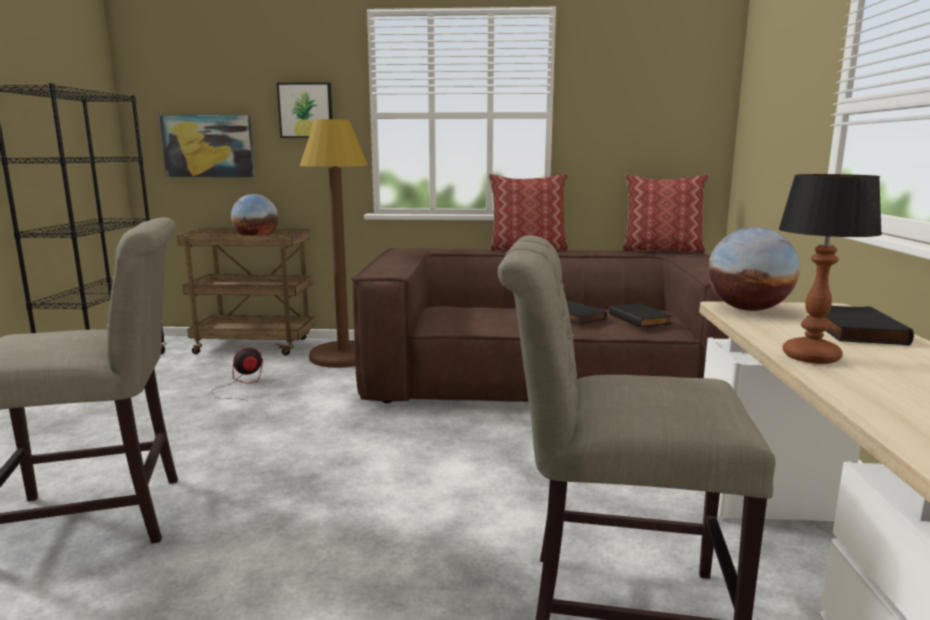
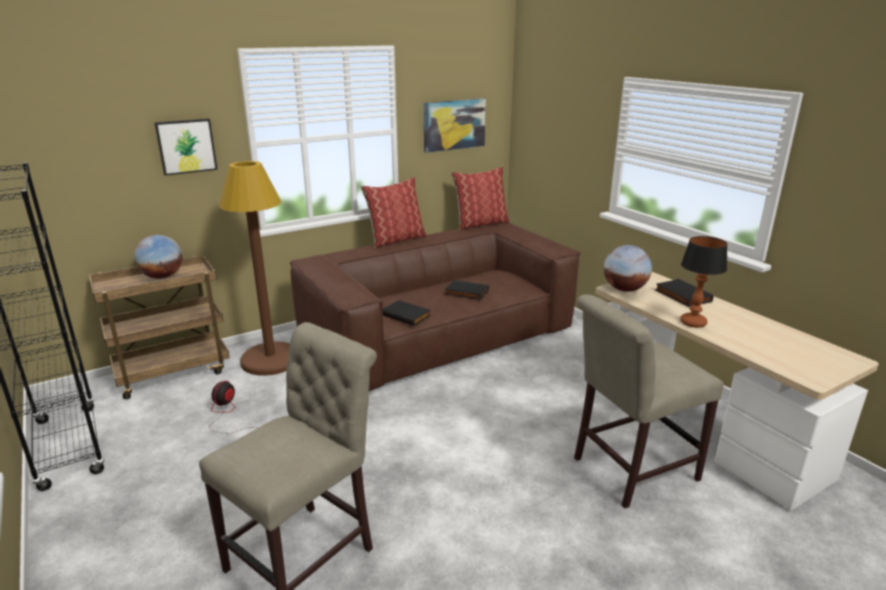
camera: 35 degrees left, 10 degrees up
picture [159,115,255,177] -> picture moved to [424,98,486,153]
black book [609,303,673,328] -> black book moved to [383,300,431,326]

